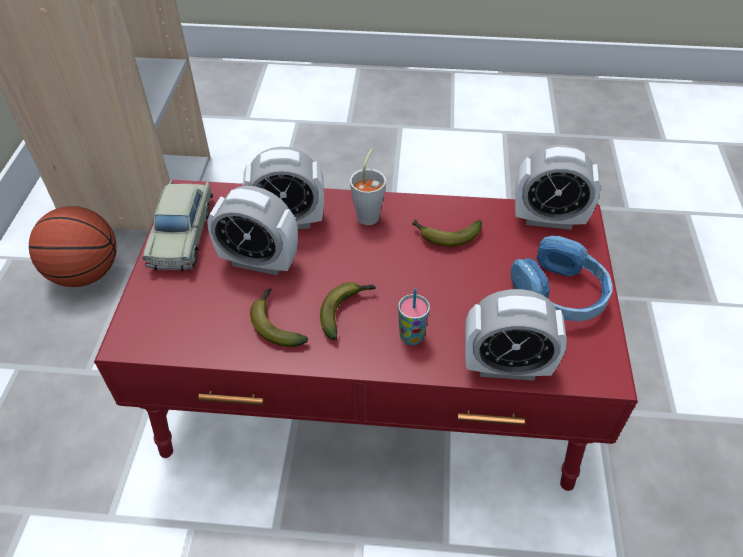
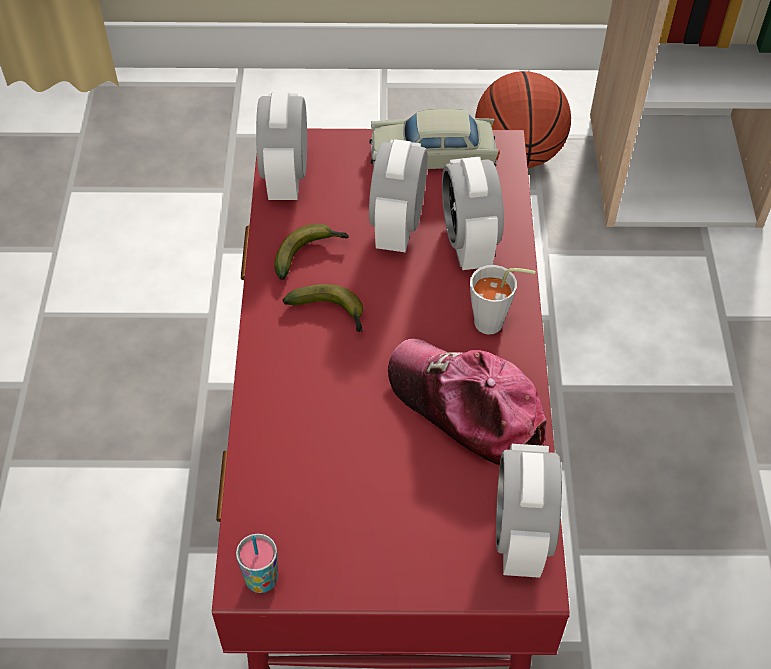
camera: 85 degrees right, 5 degrees up
cup [398,289,430,345] -> cup moved to [236,534,278,593]
banana [412,219,482,247] -> cap [388,339,547,465]
alarm clock [465,289,567,381] -> alarm clock moved to [256,92,307,200]
blue headphones [511,236,613,322] -> none

